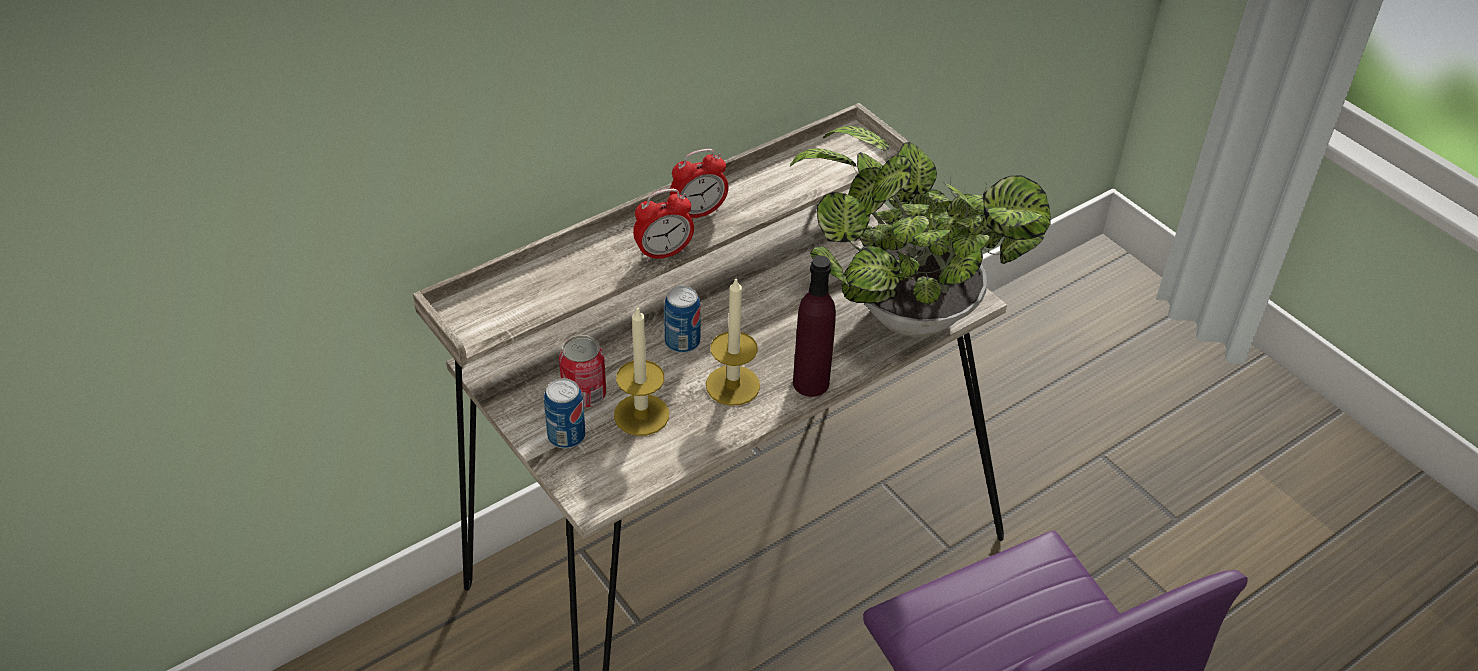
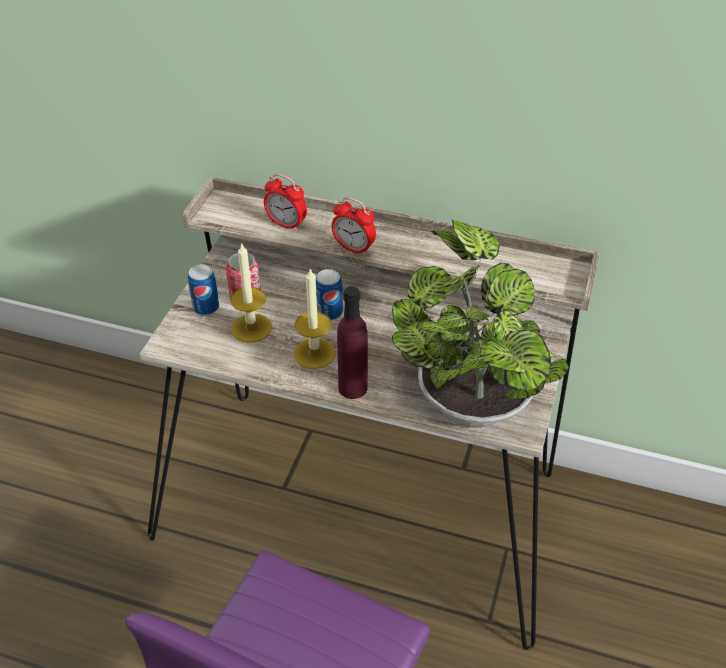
camera: 55 degrees right, 0 degrees up
alarm clock [670,149,728,218] -> alarm clock moved to [264,174,307,231]

